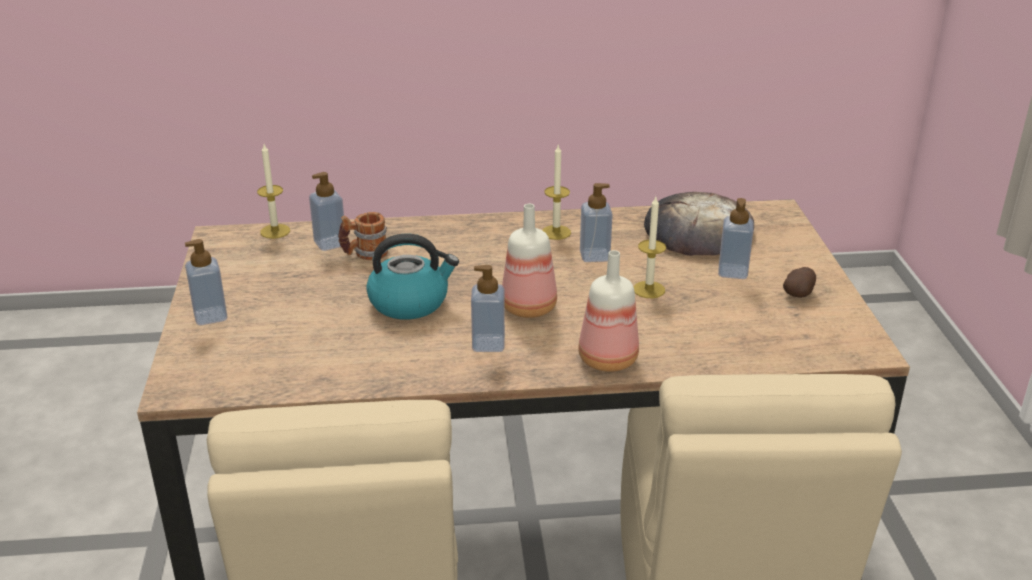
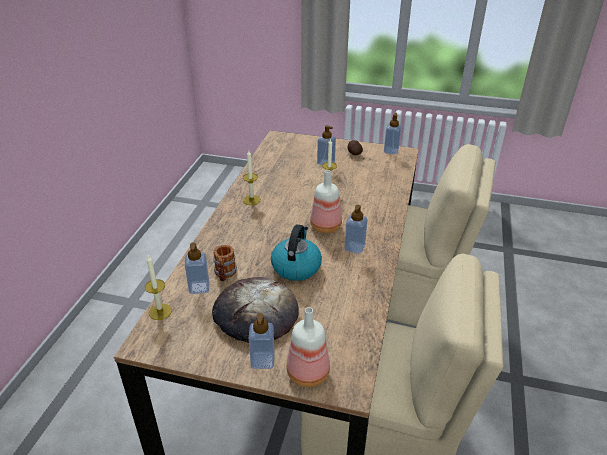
camera: 70 degrees left, 5 degrees up
bottle [578,250,639,372] -> bottle moved to [287,307,330,387]
soap dispenser [580,183,613,262] -> soap dispenser moved to [384,113,402,154]
bread [644,192,754,256] -> bread moved to [212,277,299,343]

